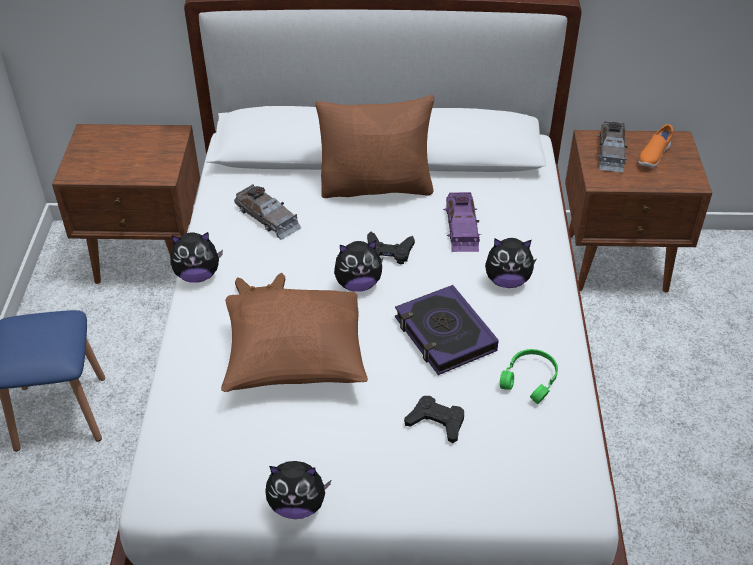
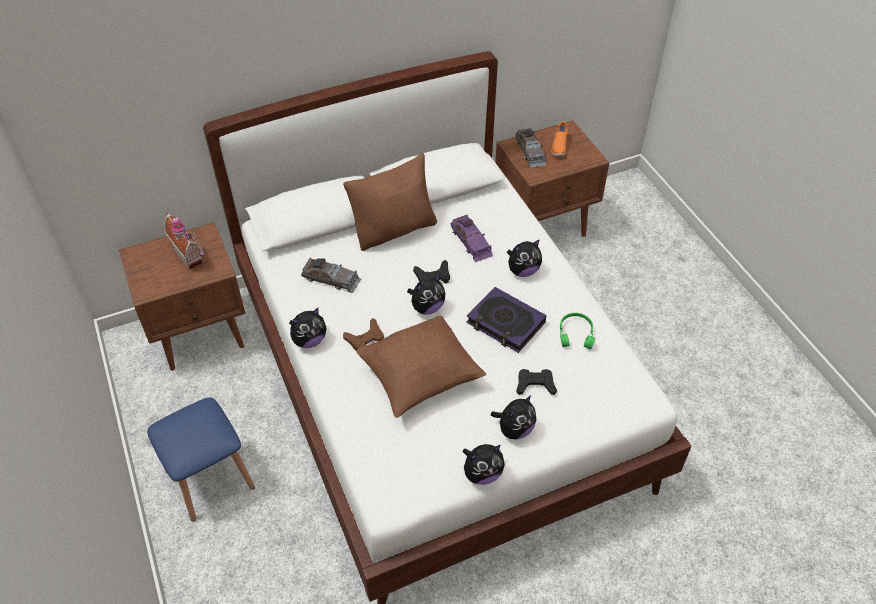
camera: 25 degrees left, 5 degrees up
none -> toy house [165,212,204,270]
none -> plush toy [491,395,536,440]

